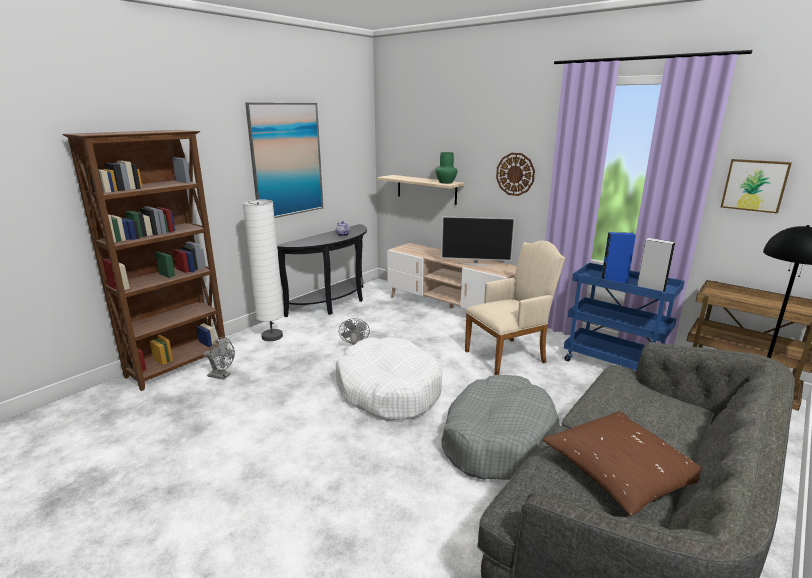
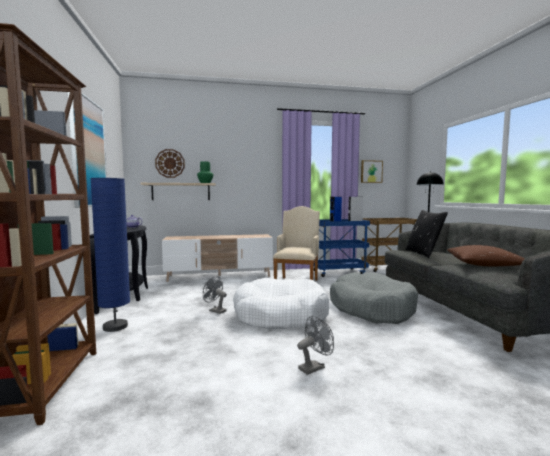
camera: 50 degrees left, 15 degrees down
grey fan [203,337,235,379] -> grey fan moved to [297,316,334,375]
white floor lamp [242,199,284,341] -> blue floor lamp [90,178,130,332]
television [441,217,515,265] -> none
wall clock [496,153,535,196] -> wall clock moved to [155,149,185,178]
none -> black pillow [406,210,448,258]

